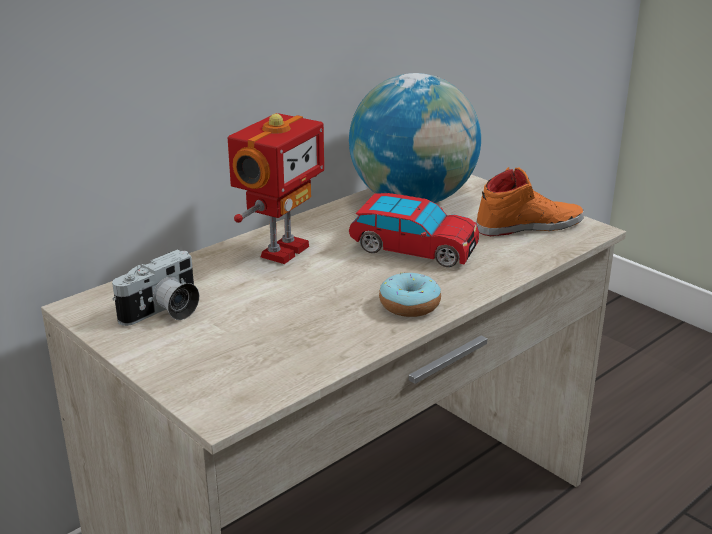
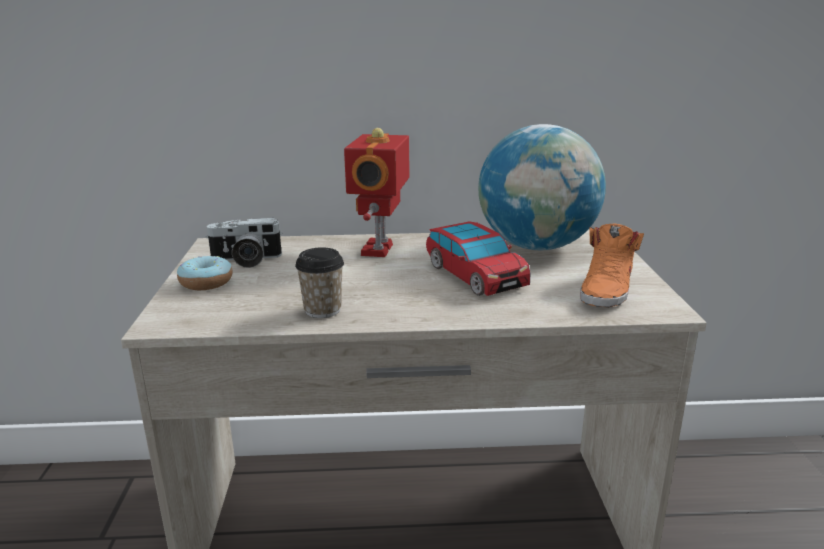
camera: 40 degrees right, 5 degrees down
toy robot [227,113,324,264] -> toy robot turned 120 degrees clockwise [344,128,410,257]
donut [379,273,441,317] -> donut moved to [177,256,233,290]
orange shoe [476,167,584,236] -> orange shoe turned 90 degrees clockwise [580,223,644,307]
none -> cup [295,247,344,318]

